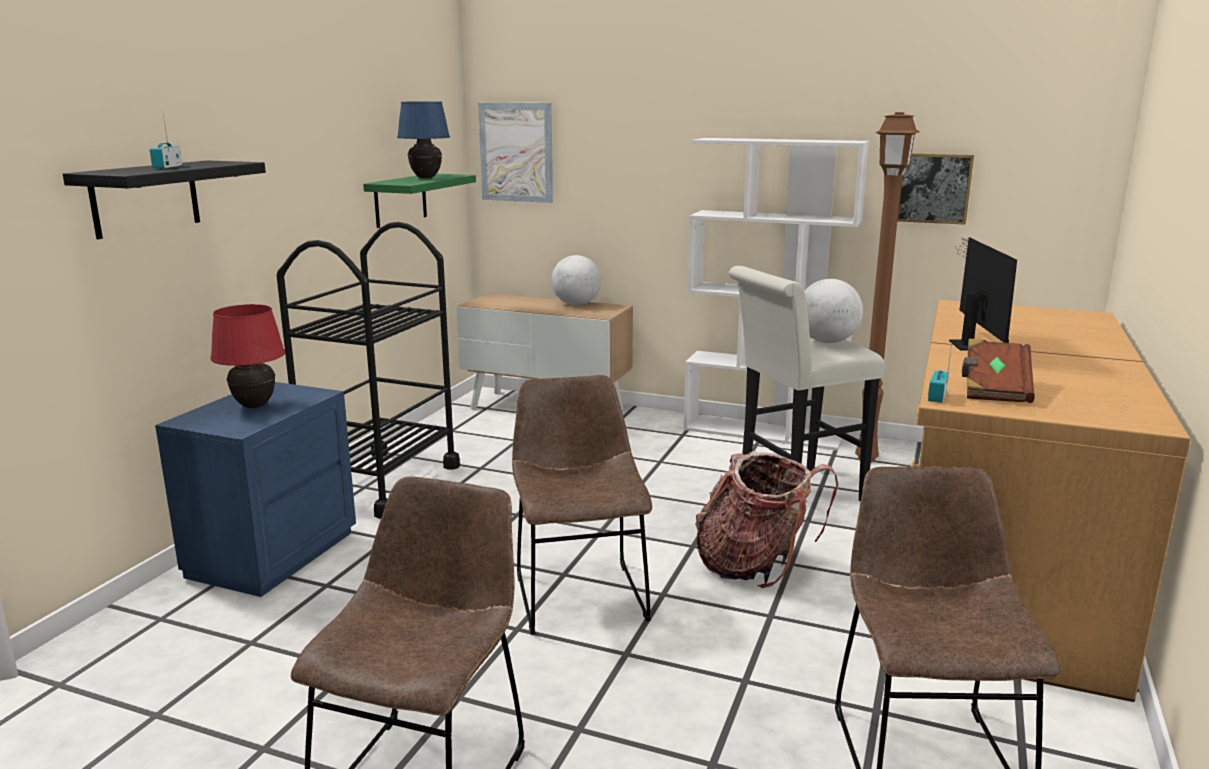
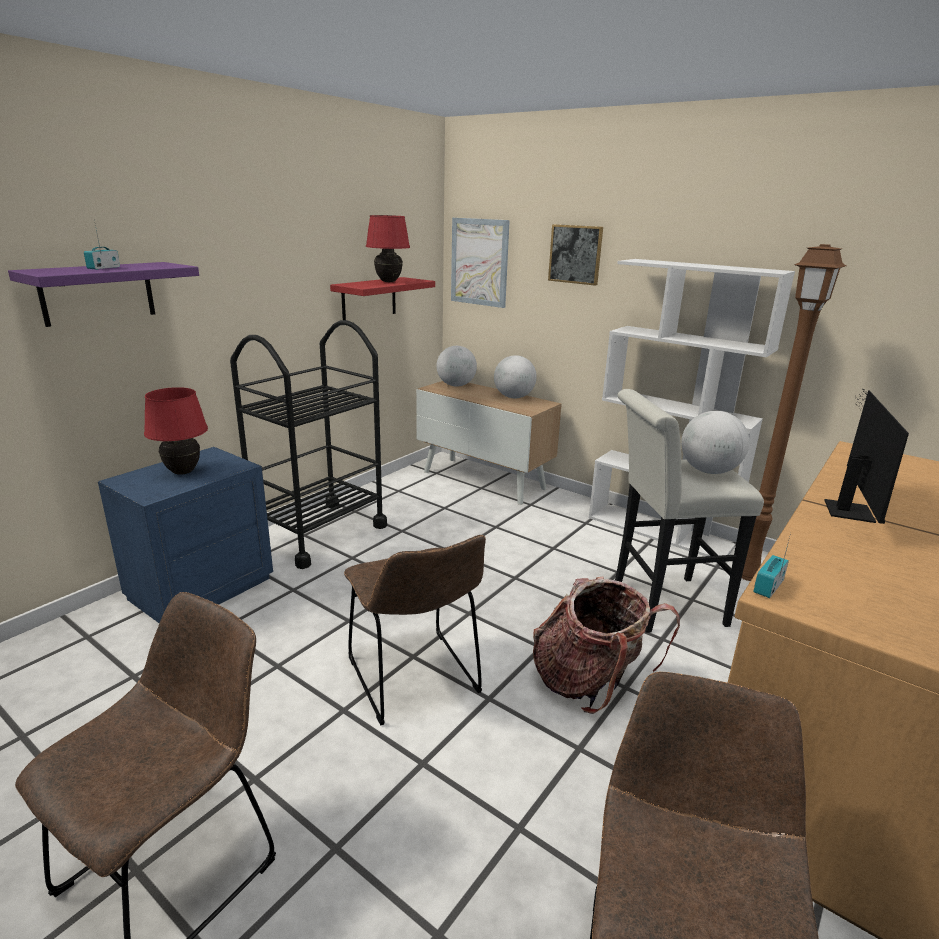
camera: 15 degrees right, 5 degrees up
black shelf [63,160,266,239] -> purple shelf [8,262,199,327]
green shelf [363,174,476,228] -> red shelf [330,277,435,320]
blue table lamp [397,102,450,178] -> red table lamp [366,215,410,282]
brown chair [512,375,652,635] -> brown chair turned 150 degrees clockwise [344,535,486,725]
picture [897,154,974,225] -> picture moved to [548,224,603,286]
brown book [962,338,1035,403] -> none
none -> globe [436,346,477,387]

